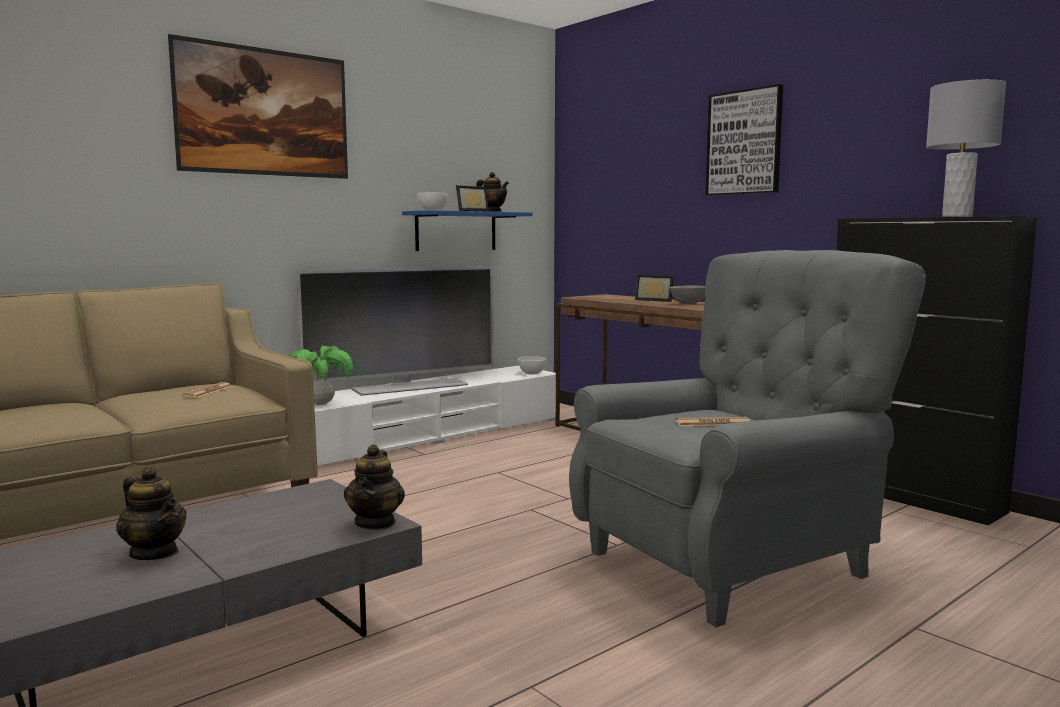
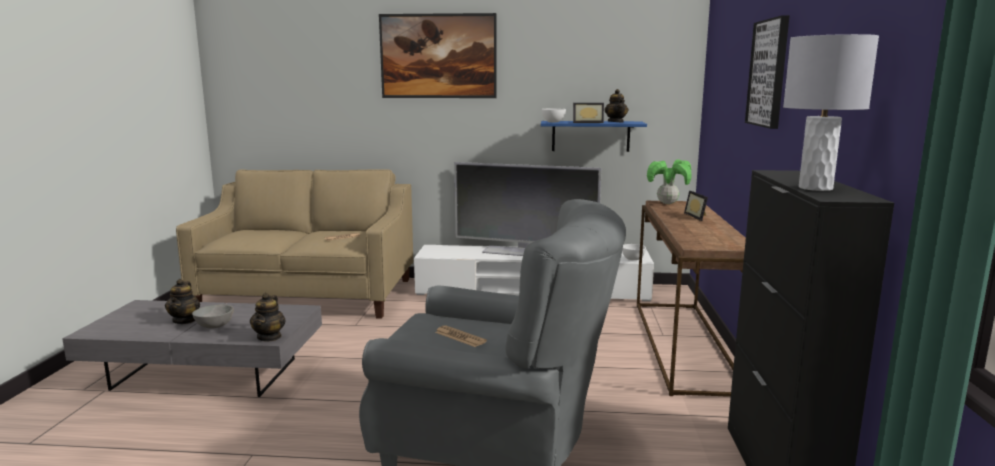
camera: 45 degrees right, 5 degrees up
potted plant [288,346,353,405] -> potted plant moved to [647,159,692,204]
teapot [344,444,405,530] -> teapot turned 45 degrees counterclockwise [250,293,286,342]
grey bowl [670,286,705,304] -> grey bowl moved to [192,304,234,328]

